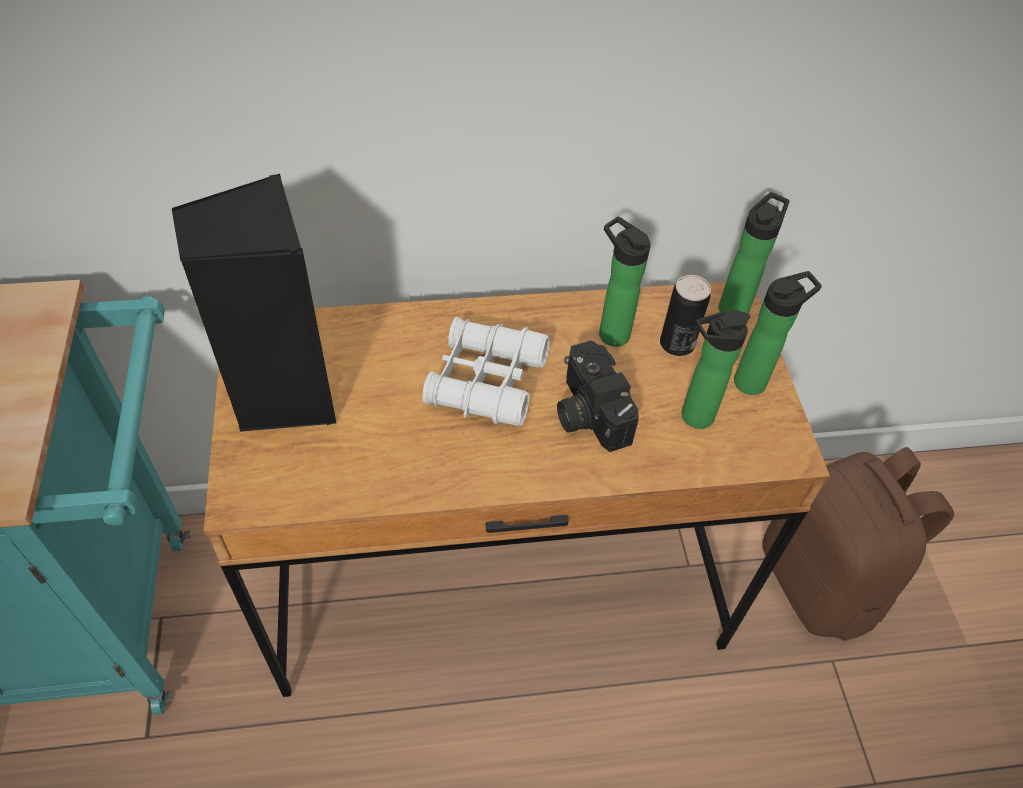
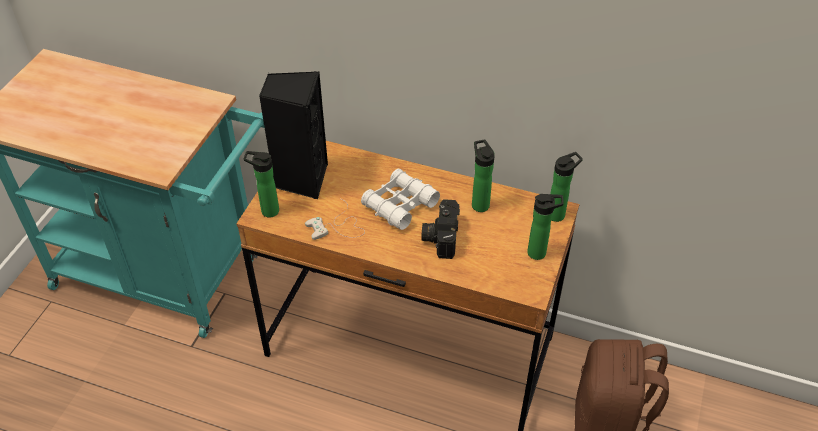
camera: 30 degrees right, 5 degrees down
can [660,275,711,356] -> none
bottle [682,310,750,429] -> bottle moved to [244,151,279,218]
none -> white game controller [305,198,365,240]

